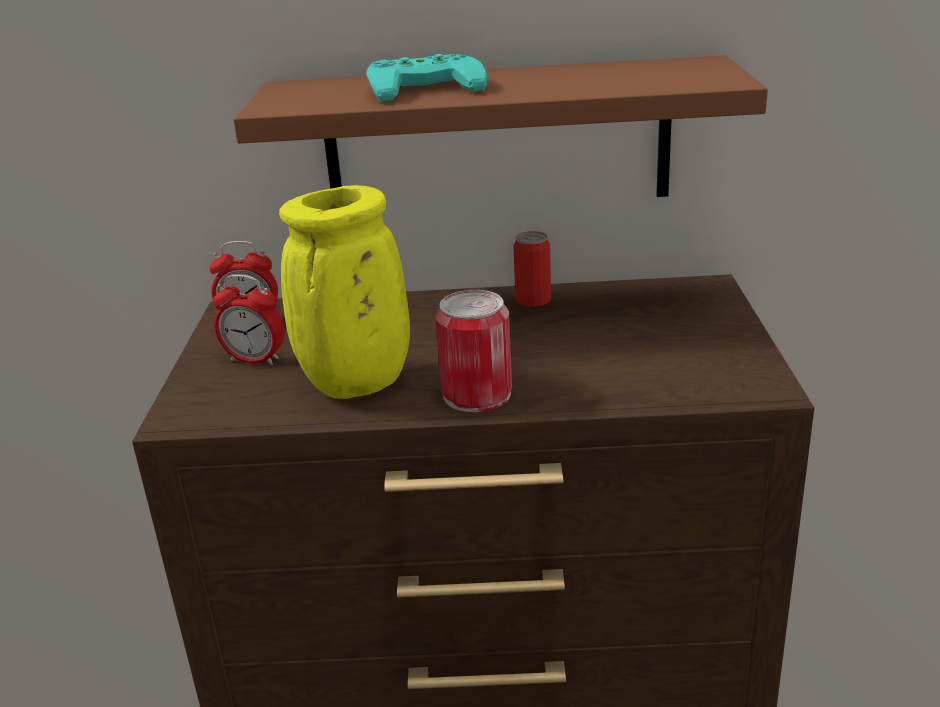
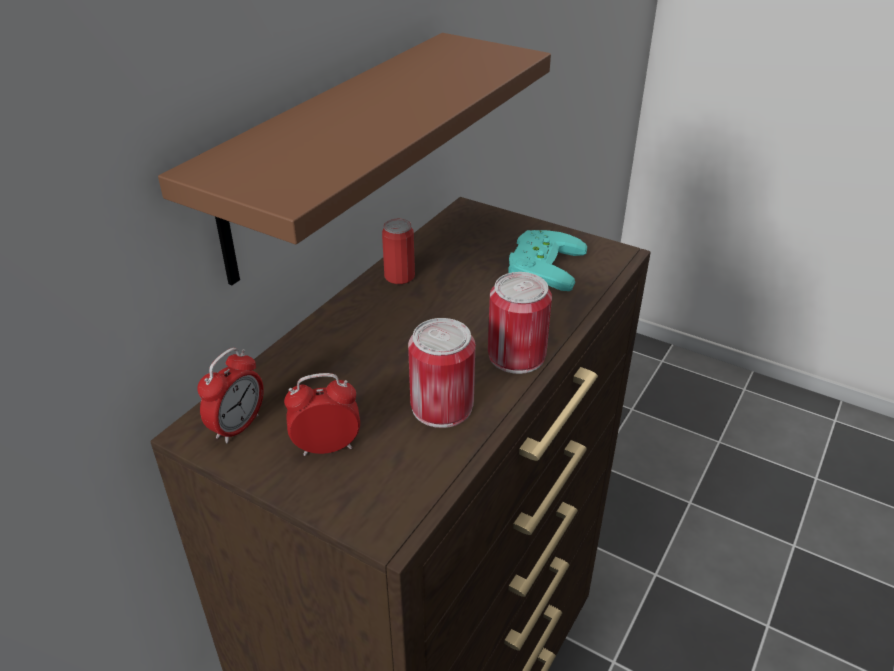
camera: 60 degrees left, 10 degrees up
alarm clock [213,274,284,365] -> alarm clock turned 150 degrees counterclockwise [284,373,360,456]
yellow vase [279,185,410,399] -> can [408,318,475,428]
turquoise game controller [367,54,487,102] -> turquoise game controller moved to [508,230,587,291]

